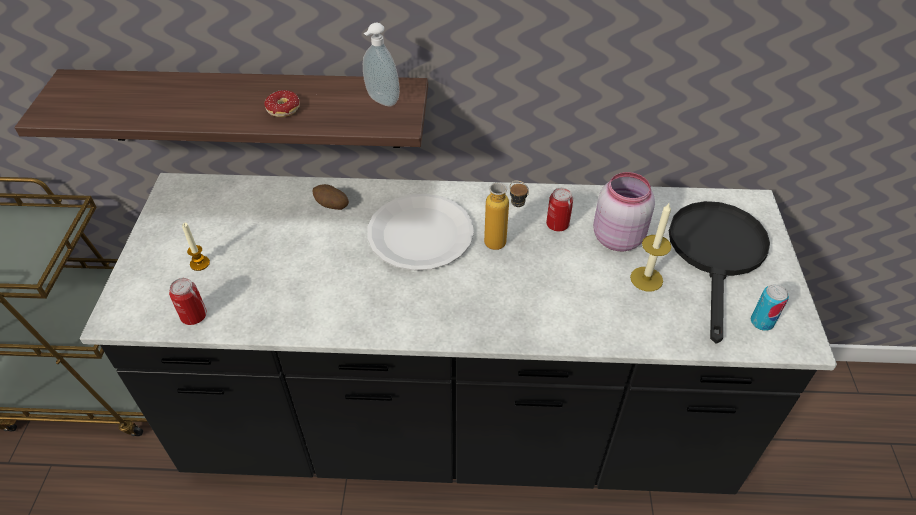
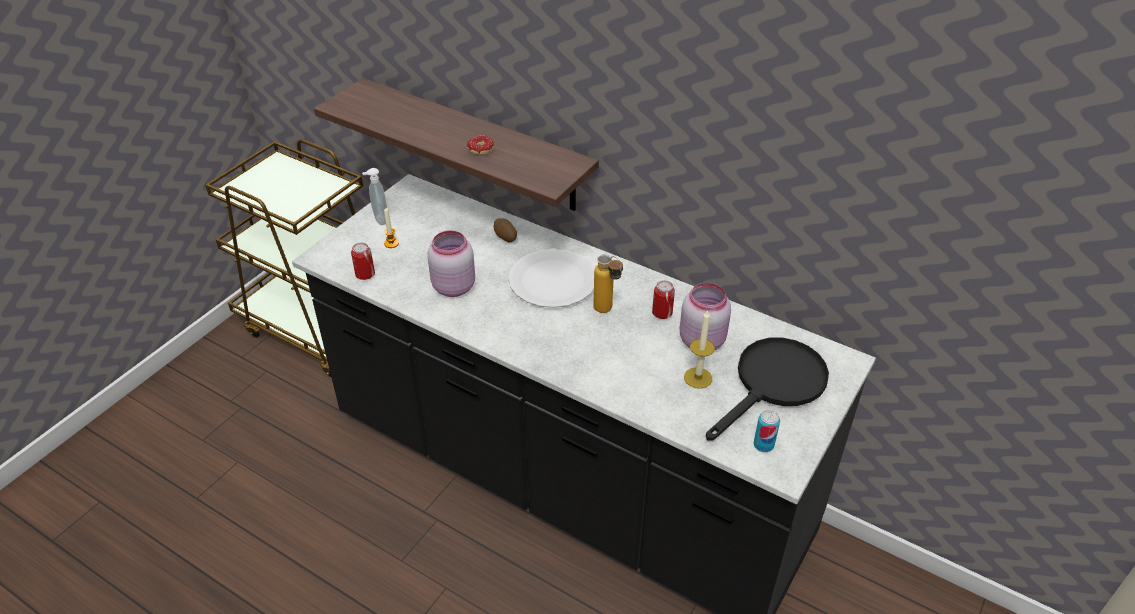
camera: 30 degrees right, 5 degrees down
soap dispenser [363,23,400,106] -> soap dispenser moved to [362,168,387,225]
none -> pink jar [428,231,475,297]

